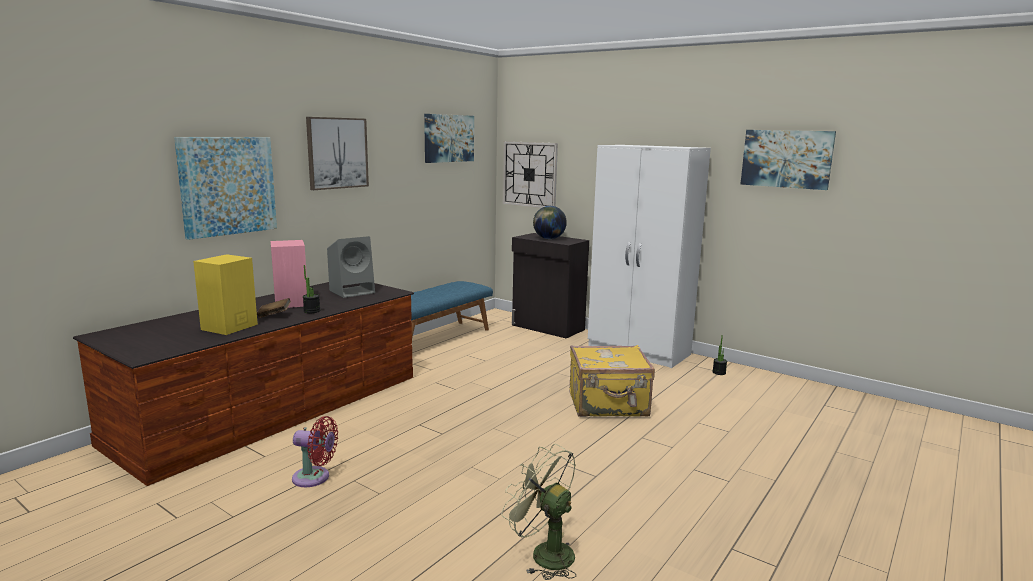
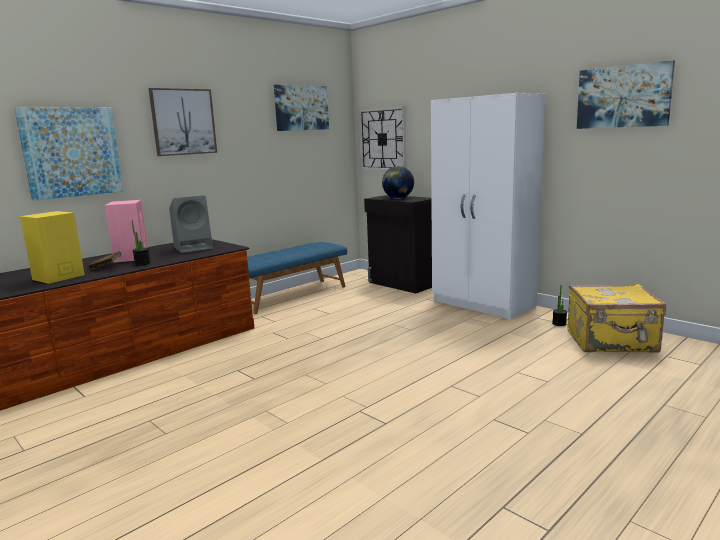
camera: 10 degrees right, 0 degrees up
red fan [292,416,338,487] -> none
green fan [501,444,576,580] -> none
yellow suitcase [569,345,655,417] -> yellow suitcase moved to [568,284,666,353]

